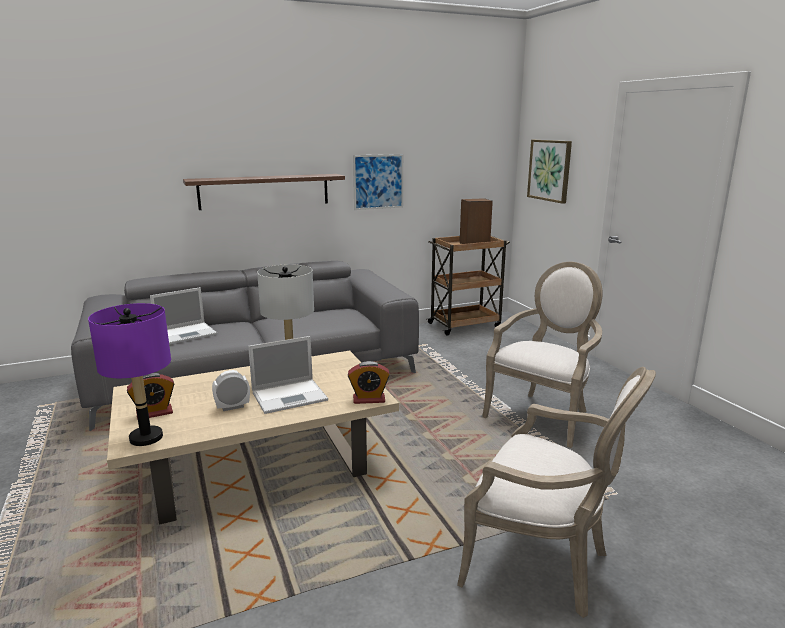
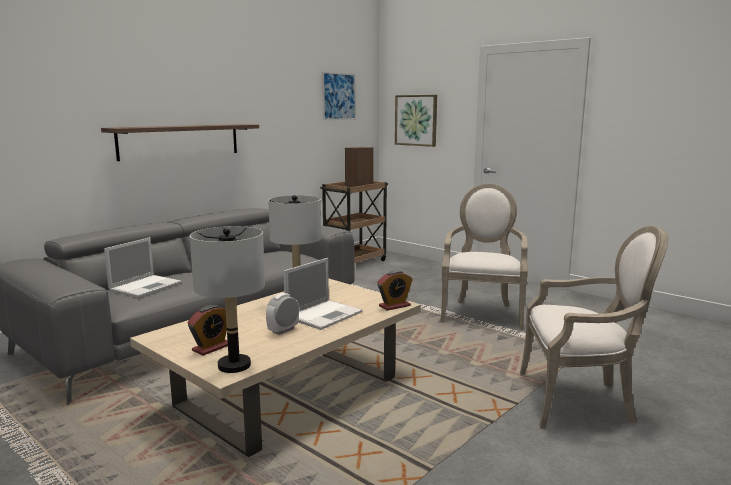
camera: 25 degrees left, 5 degrees down
purple table lamp [88,303,171,446] -> grey table lamp [190,226,265,373]
picture [353,154,403,210] -> picture moved to [322,72,356,120]

